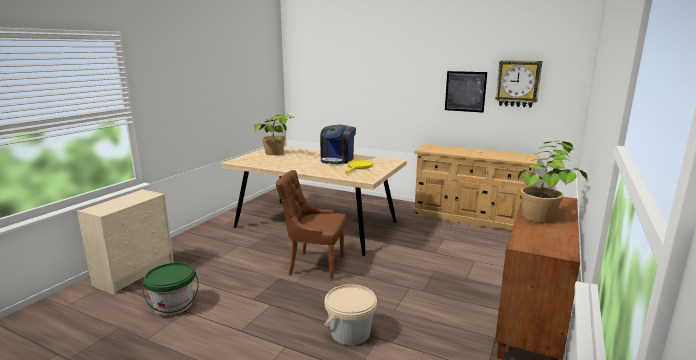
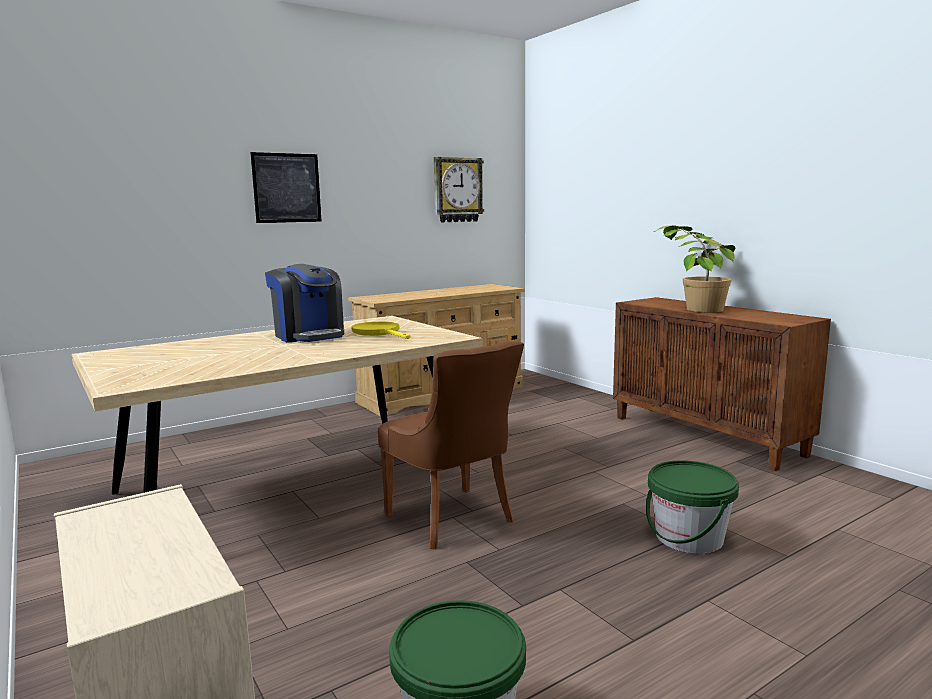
camera: 60 degrees left, 5 degrees down
potted plant [254,114,294,155] -> none
brown chair [276,170,346,280] -> brown chair turned 75 degrees counterclockwise [378,341,524,549]
beige bucket [324,284,377,345] -> green bucket [646,460,739,554]
picture [445,71,487,113] -> picture moved to [250,152,321,223]

